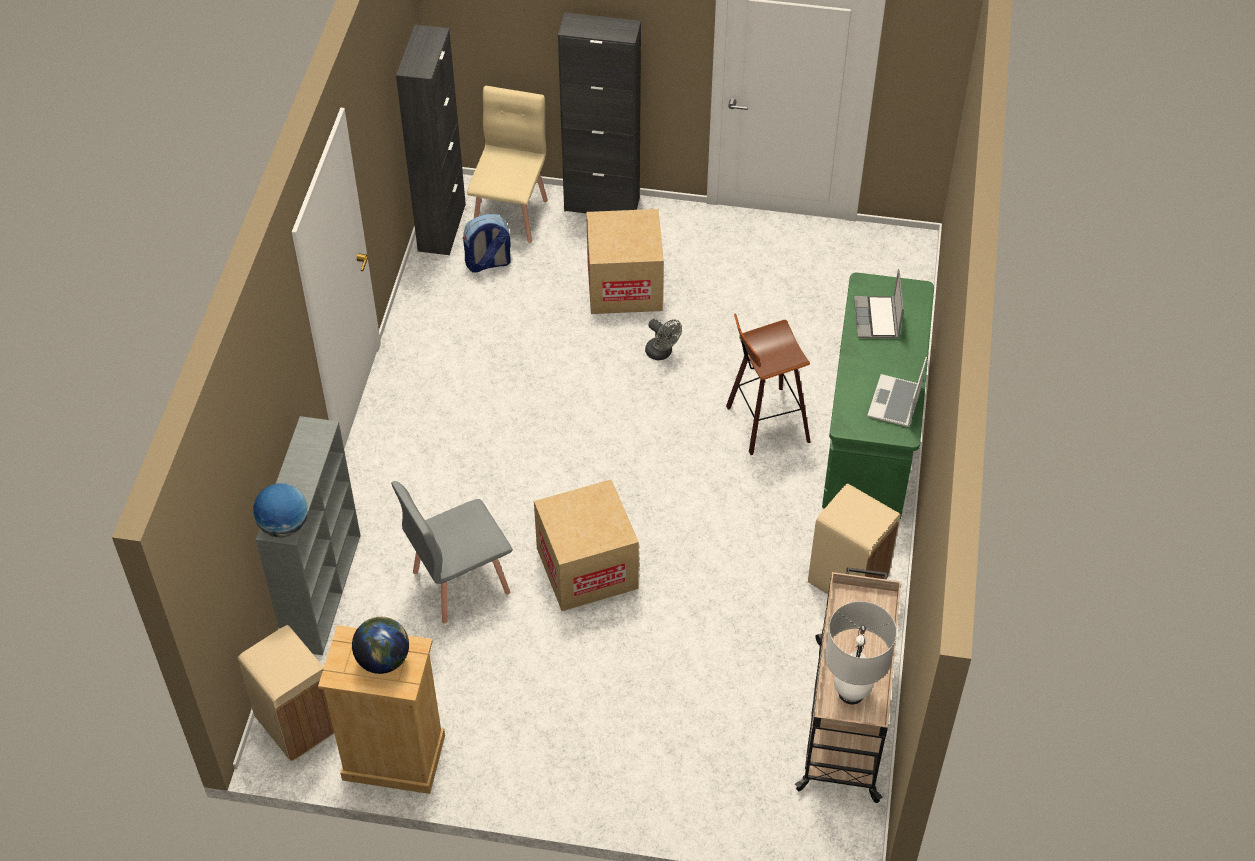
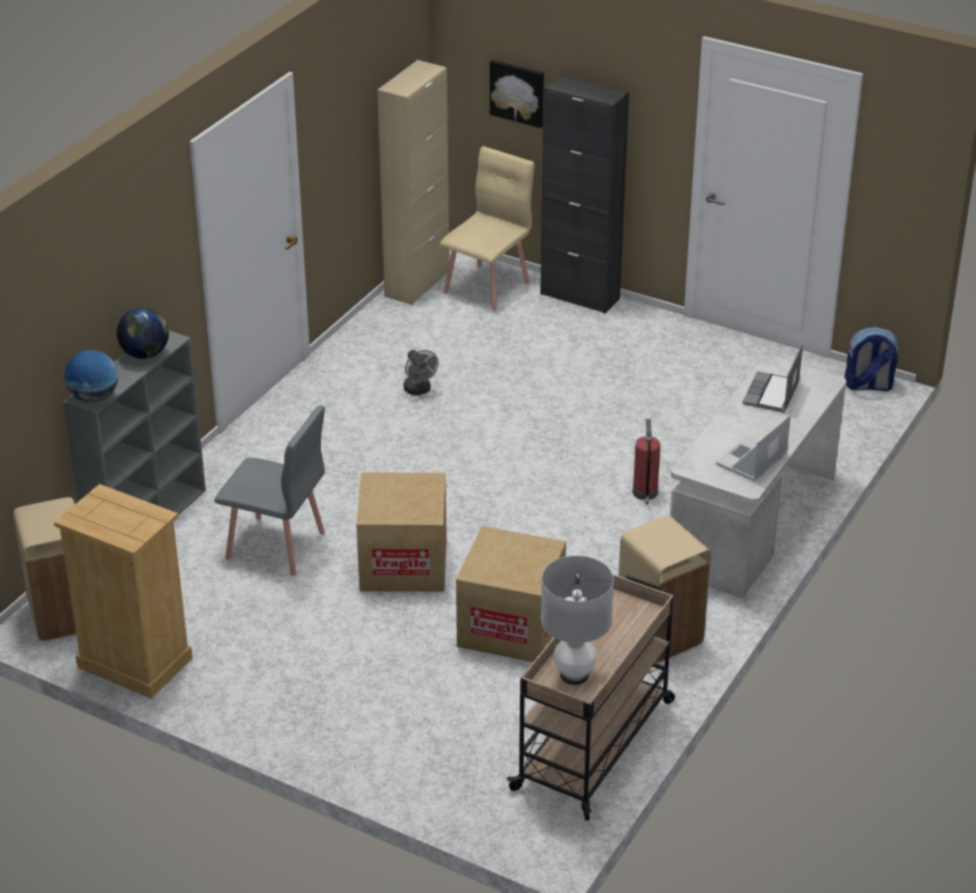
camera: 20 degrees right, 15 degrees down
globe [352,617,409,674] -> globe moved to [117,307,169,359]
grey chair [391,481,513,624] -> grey chair turned 150 degrees counterclockwise [214,405,325,576]
black cabinet [396,24,466,255] -> beige cabinet [377,60,449,305]
backpack [463,214,511,272] -> backpack moved to [845,327,898,391]
cardboard box [586,209,664,314] -> cardboard box moved to [456,526,566,662]
grey fan [645,319,682,360] -> grey fan moved to [404,350,439,395]
stool [726,313,811,455] -> fire extinguisher [633,419,660,505]
green desk [822,272,934,519] -> white desk [670,356,846,599]
none -> picture [490,60,544,128]

